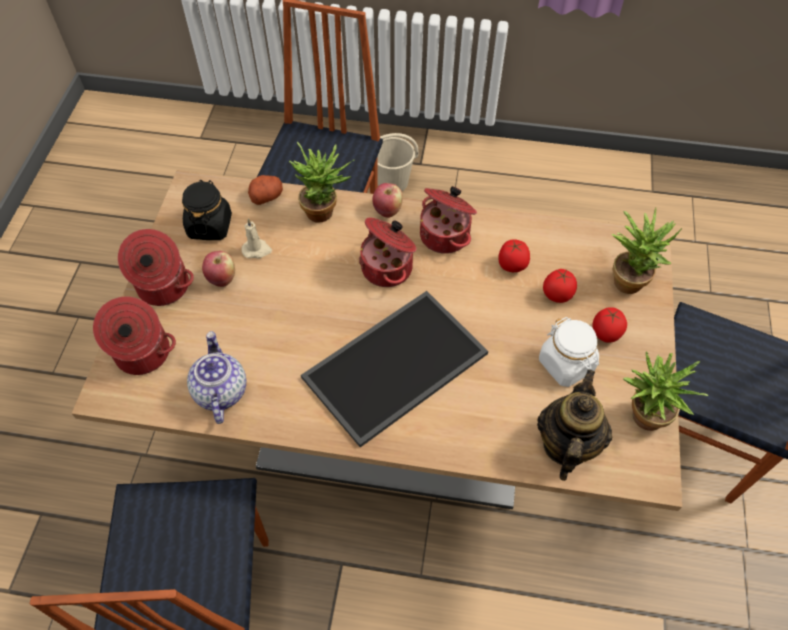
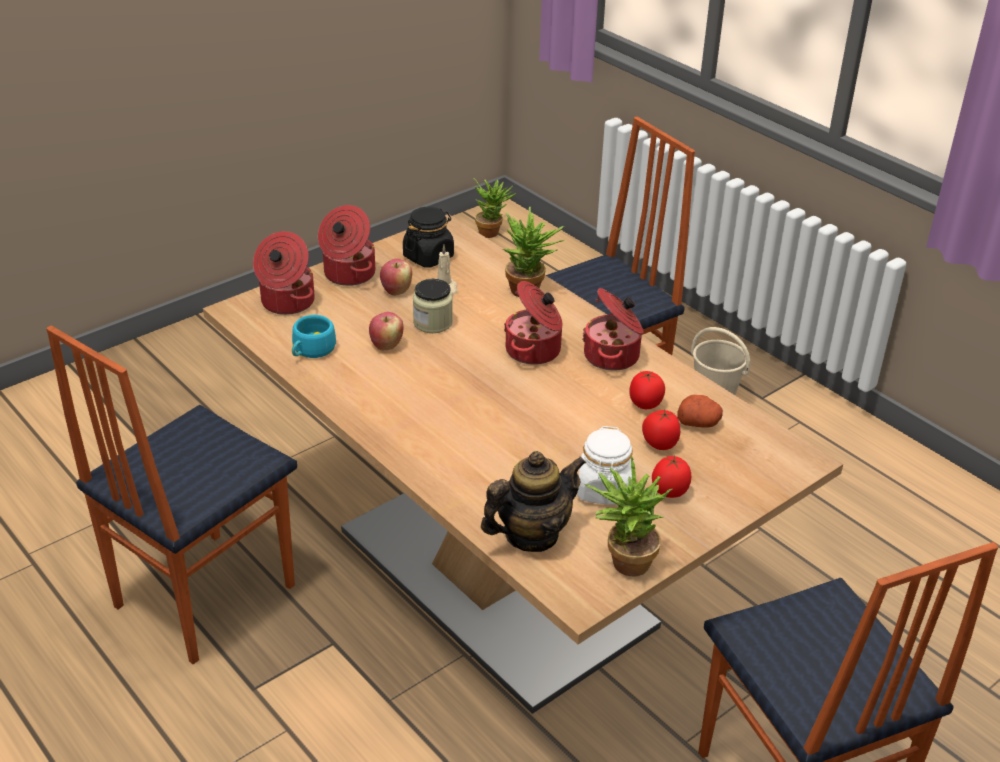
camera: 40 degrees right, 20 degrees down
teapot [187,331,246,424] -> turquoise cup [292,315,336,358]
potato [248,175,283,205] -> potato moved to [677,395,723,427]
tray [301,291,488,447] -> none
apple [372,183,403,218] -> apple moved to [369,312,403,350]
potted plant [611,208,682,294] -> potted plant moved to [473,178,517,238]
none -> jar [413,279,453,333]

